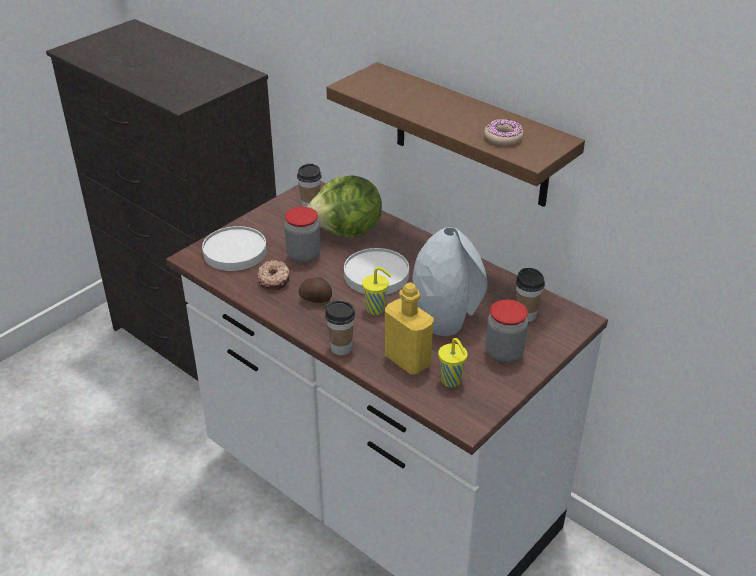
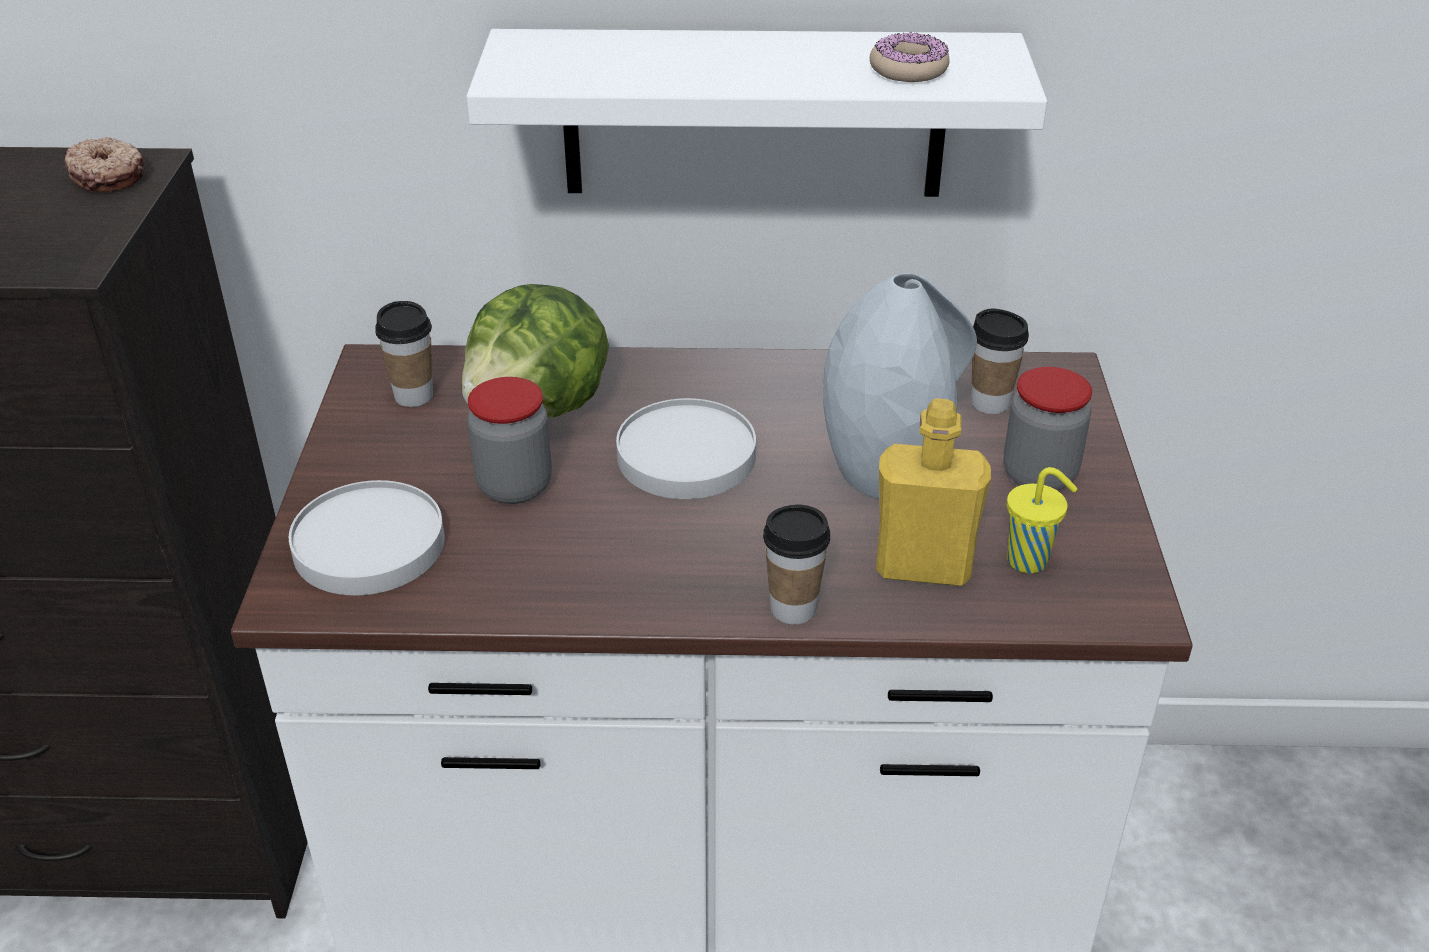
camera: 40 degrees left, 0 degrees up
donut [257,260,290,290] -> donut moved to [65,137,145,192]
potato [299,277,332,303] -> none
brown shelf [326,62,585,207] -> white shelf [466,29,1047,197]
yellow cup [362,267,392,315] -> none

